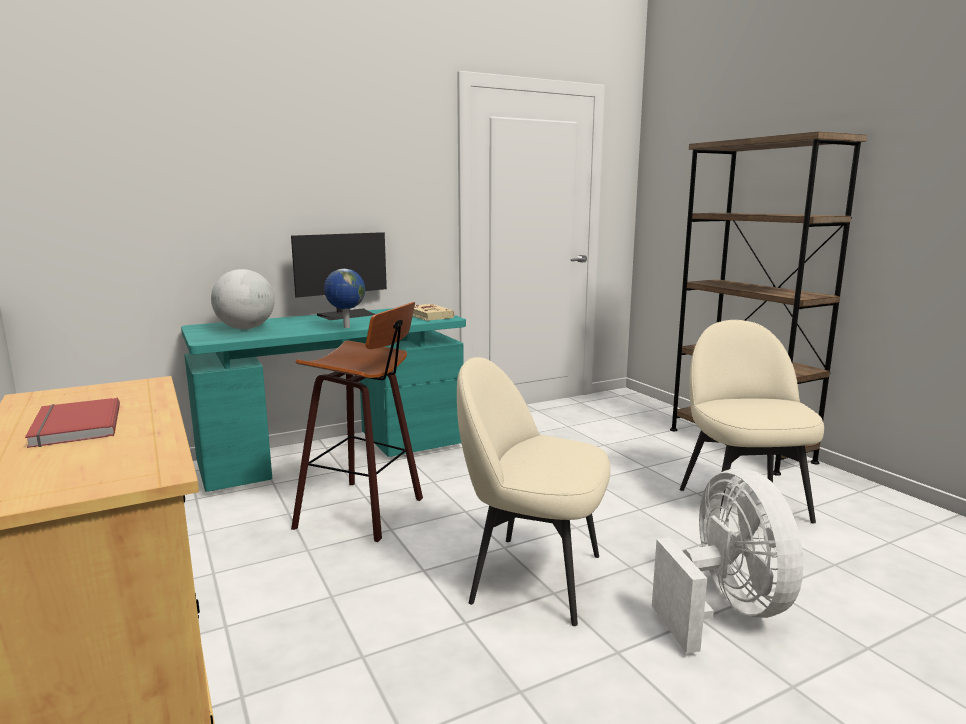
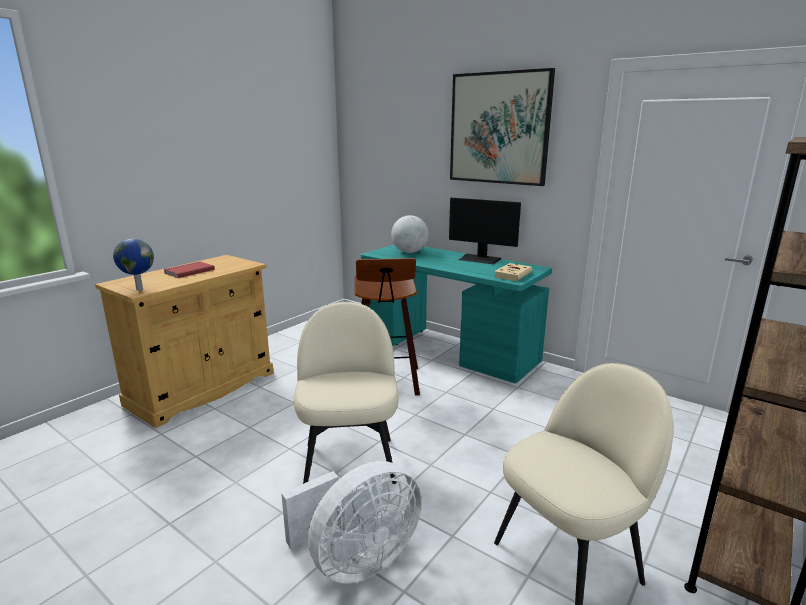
camera: 65 degrees right, 5 degrees up
globe [324,269,365,328] -> globe moved to [113,239,154,291]
none -> picture [450,68,555,186]

